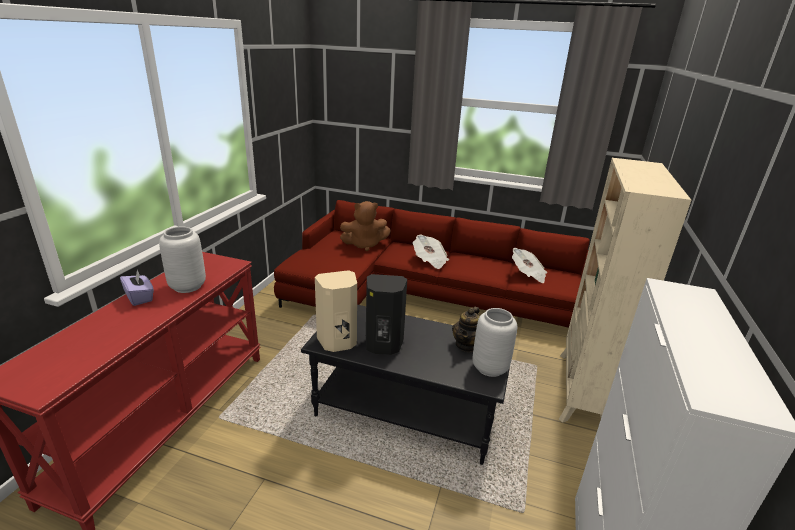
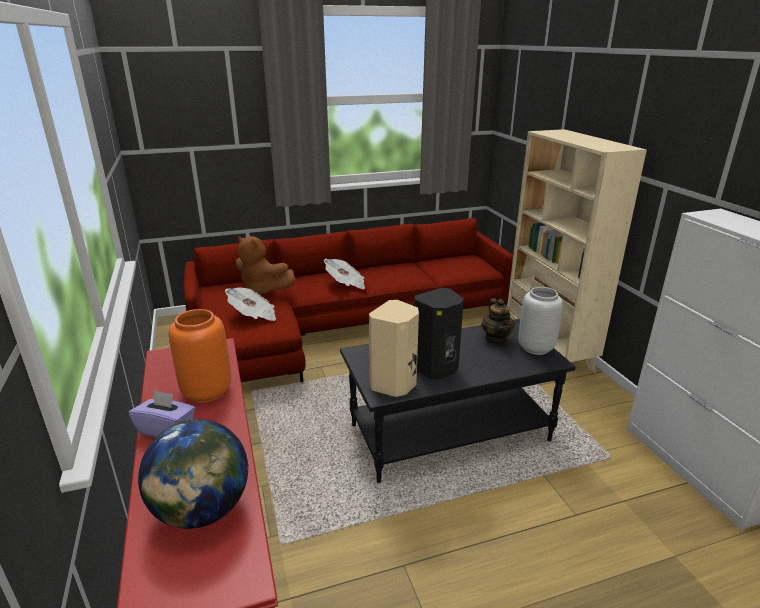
camera: 35 degrees left, 0 degrees up
grey vase [159,227,206,293] -> orange vase [168,309,231,403]
brown plush toy [340,201,391,251] -> brown plush toy turned 75 degrees clockwise [236,236,295,294]
newspaper [512,248,547,283] -> newspaper moved to [225,287,276,321]
none -> globe [138,419,249,529]

